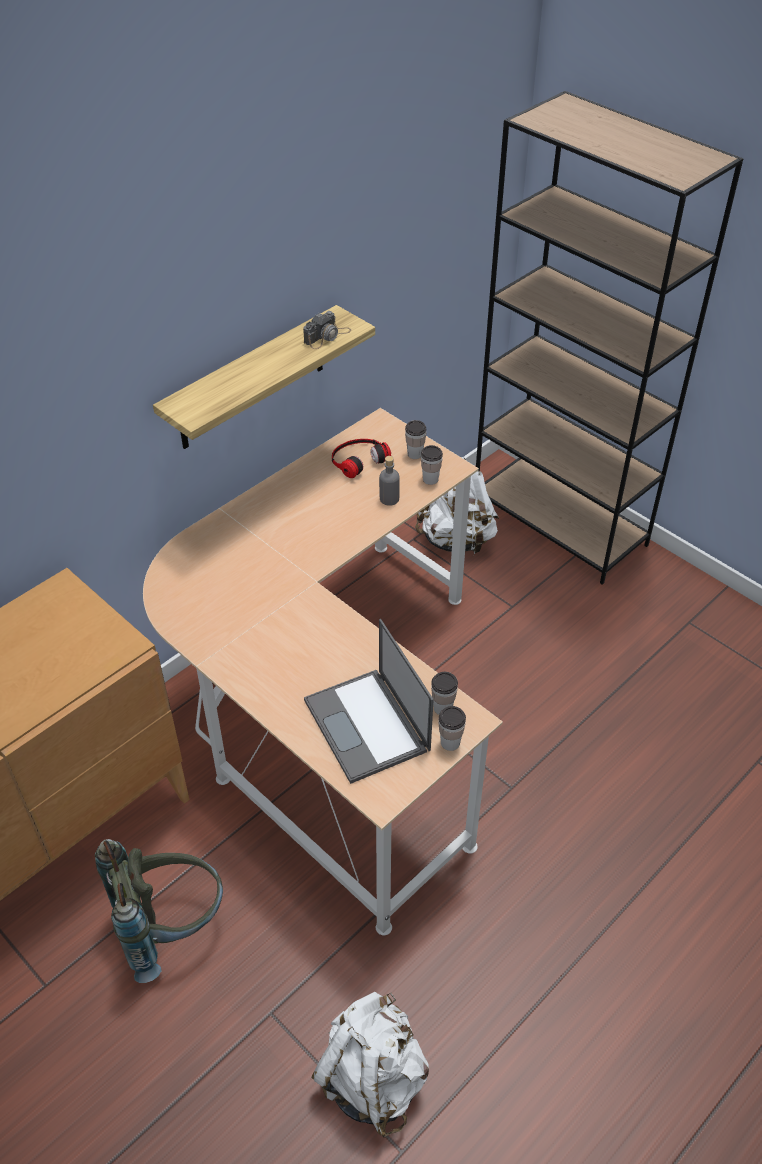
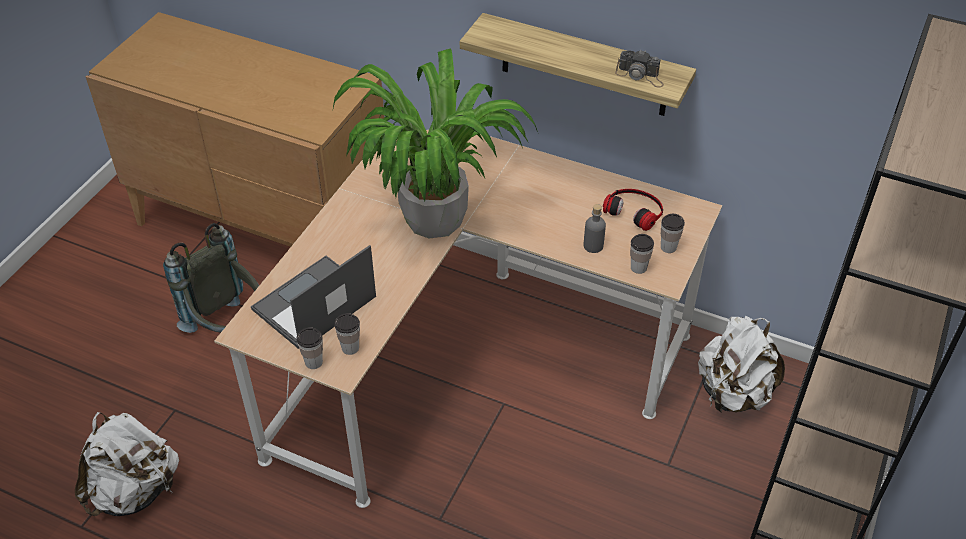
camera: 70 degrees right, 0 degrees up
none -> potted plant [333,48,538,238]

